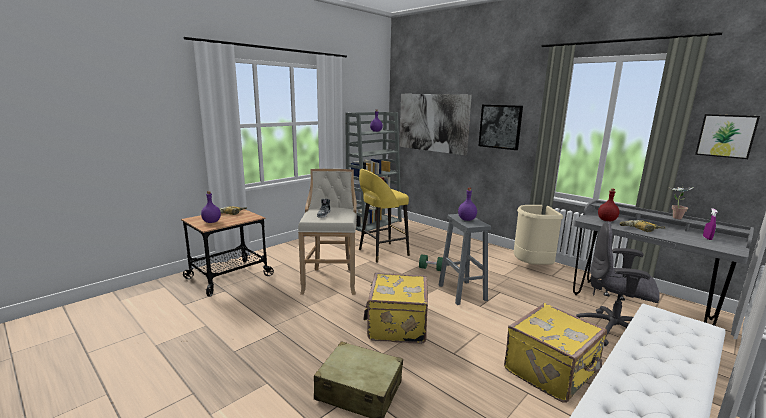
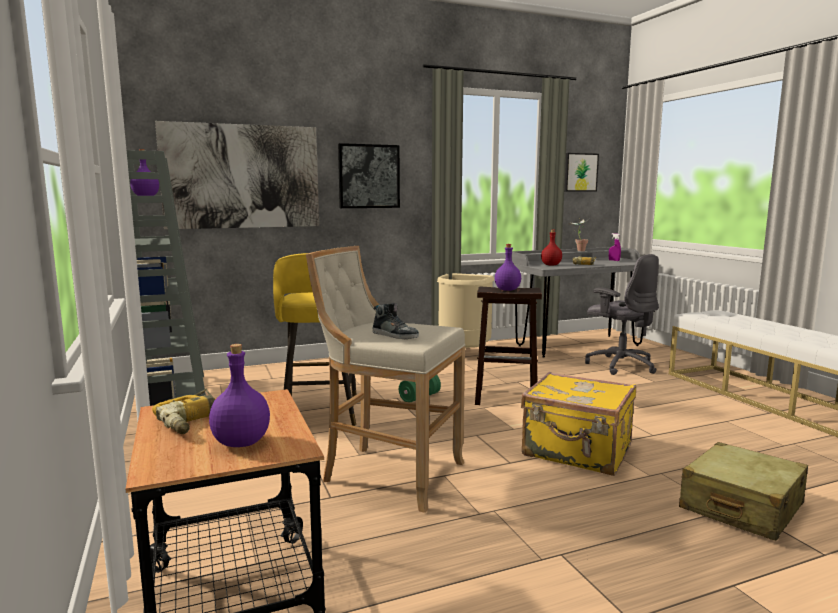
camera: 65 degrees left, 5 degrees down
grey stool [439,214,491,305] -> brown stool [475,287,542,405]
yellow suitcase [504,303,607,403] -> none
grey office chair [576,221,660,346] -> grey office chair turned 90 degrees counterclockwise [585,254,659,375]

